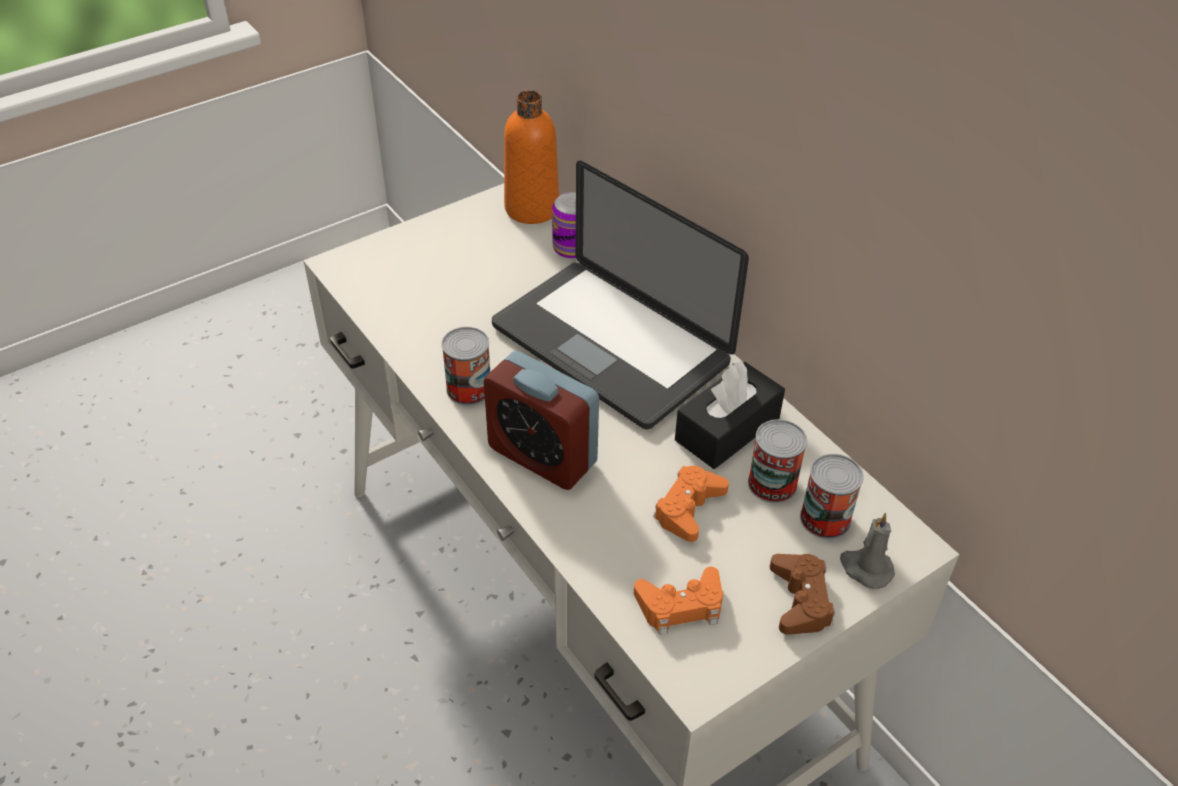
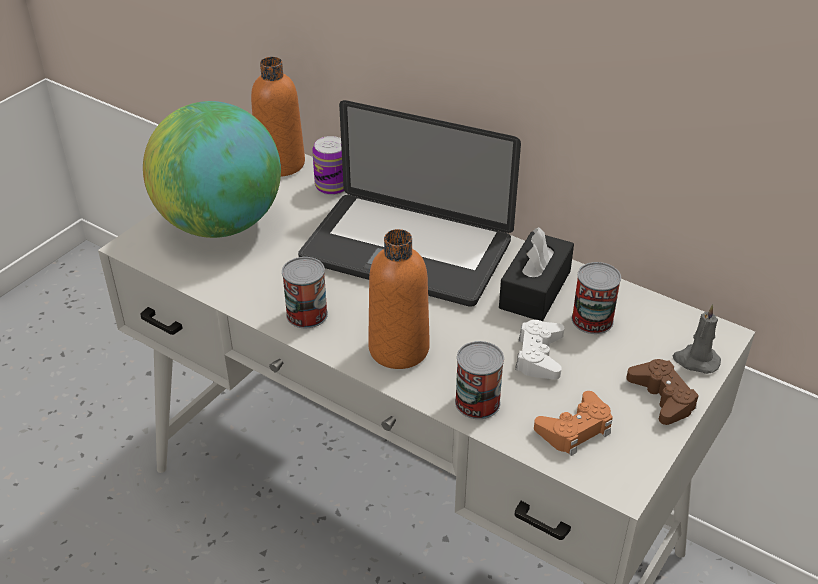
camera: 20 degrees left, 5 degrees down
alarm clock [484,351,599,490] -> orange bottle [368,229,430,369]
orange game controller [653,466,729,542] -> white game controller [515,320,564,380]
can [800,454,864,539] -> can moved to [455,341,504,419]
none -> globe [143,101,281,238]

